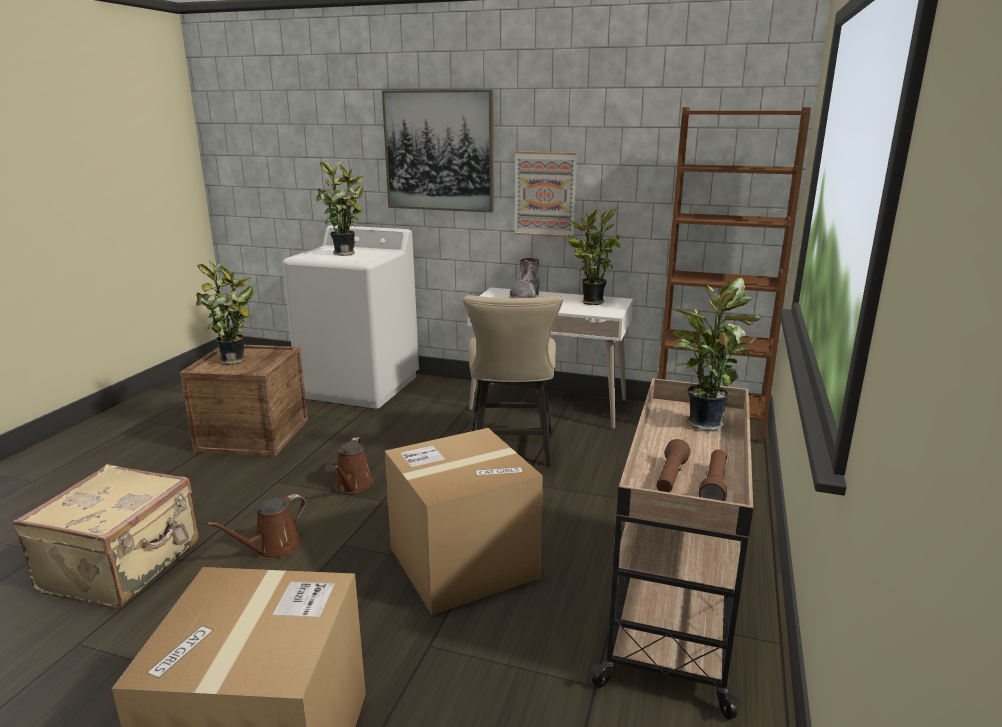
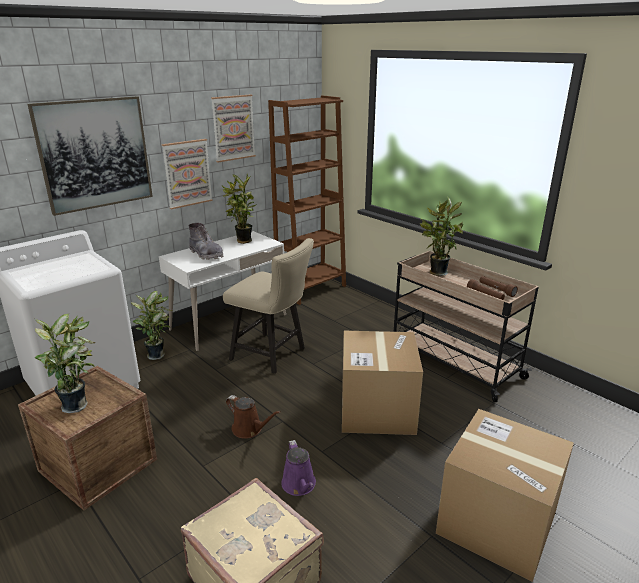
camera: 60 degrees left, 5 degrees up
brown watering can [207,494,306,559] -> purple watering can [281,440,316,496]
potted plant [316,161,365,256] -> potted plant moved to [131,291,172,360]
none -> picture [211,94,256,162]

